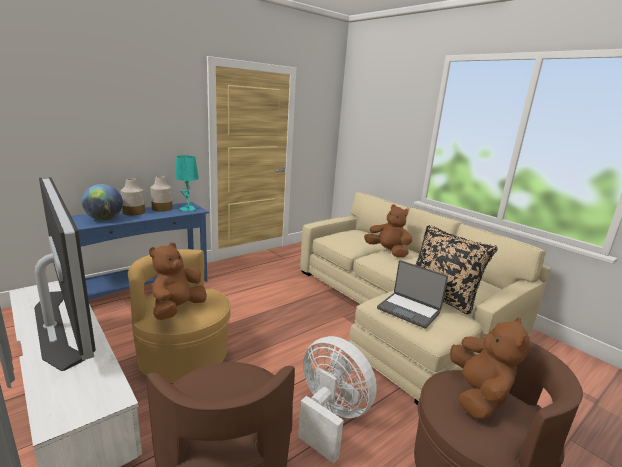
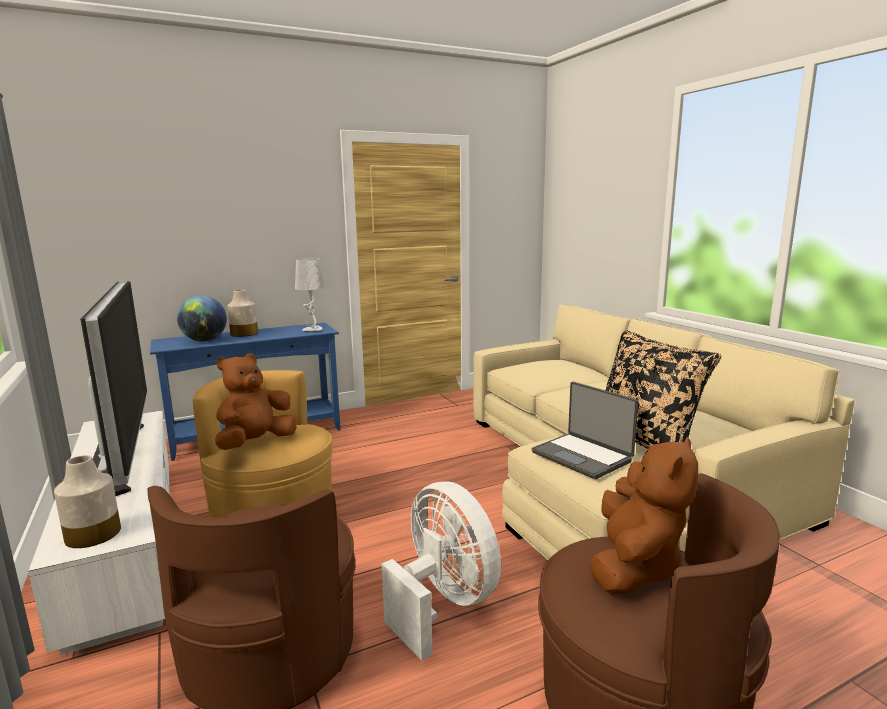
camera: 15 degrees right, 5 degrees down
beige vase [150,176,173,211] -> beige vase moved to [54,455,121,548]
turquoise table lamp [175,155,199,211] -> grey table lamp [295,258,326,331]
brown plush toy [364,204,412,258] -> none

